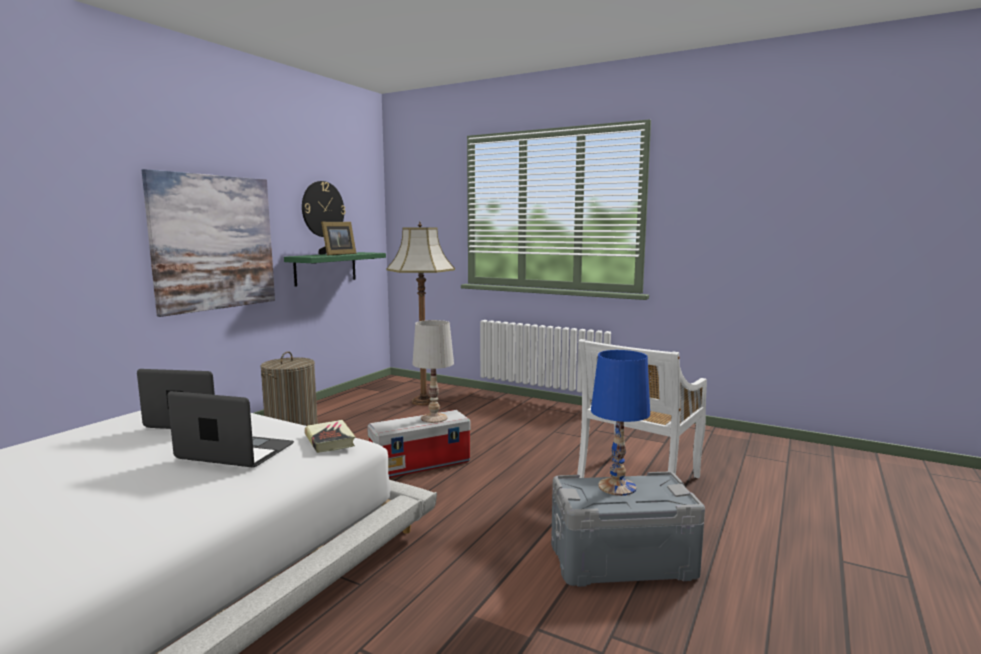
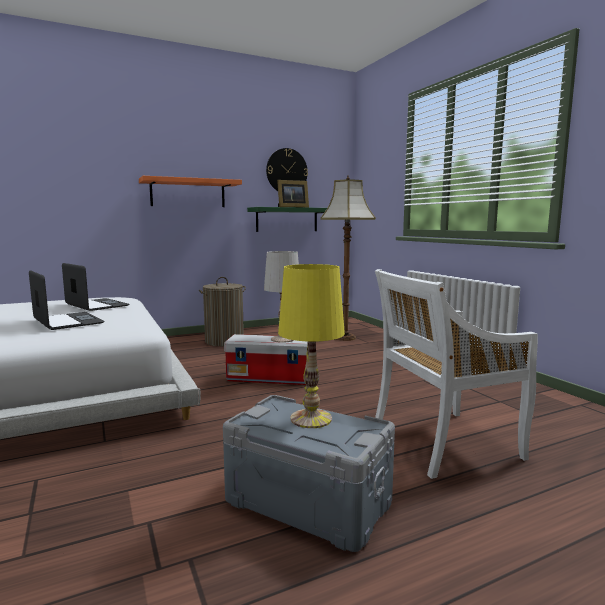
camera: 35 degrees right, 0 degrees up
picture [142,169,275,317] -> orange shelf [139,176,242,207]
book [305,420,355,453] -> none
blue table lamp [591,350,650,496] -> yellow table lamp [278,264,345,428]

